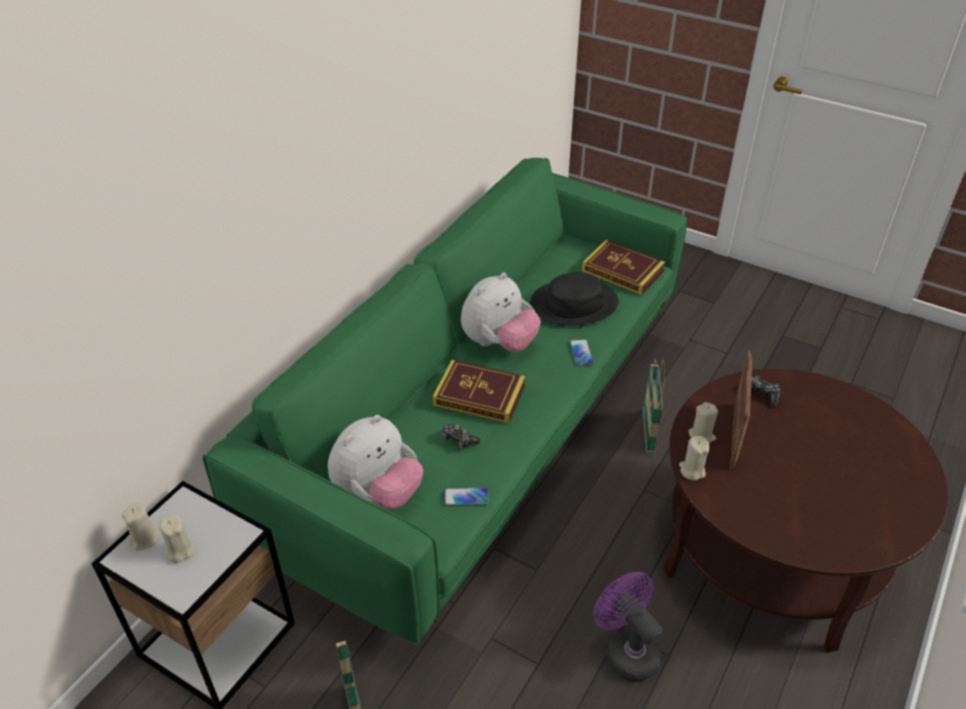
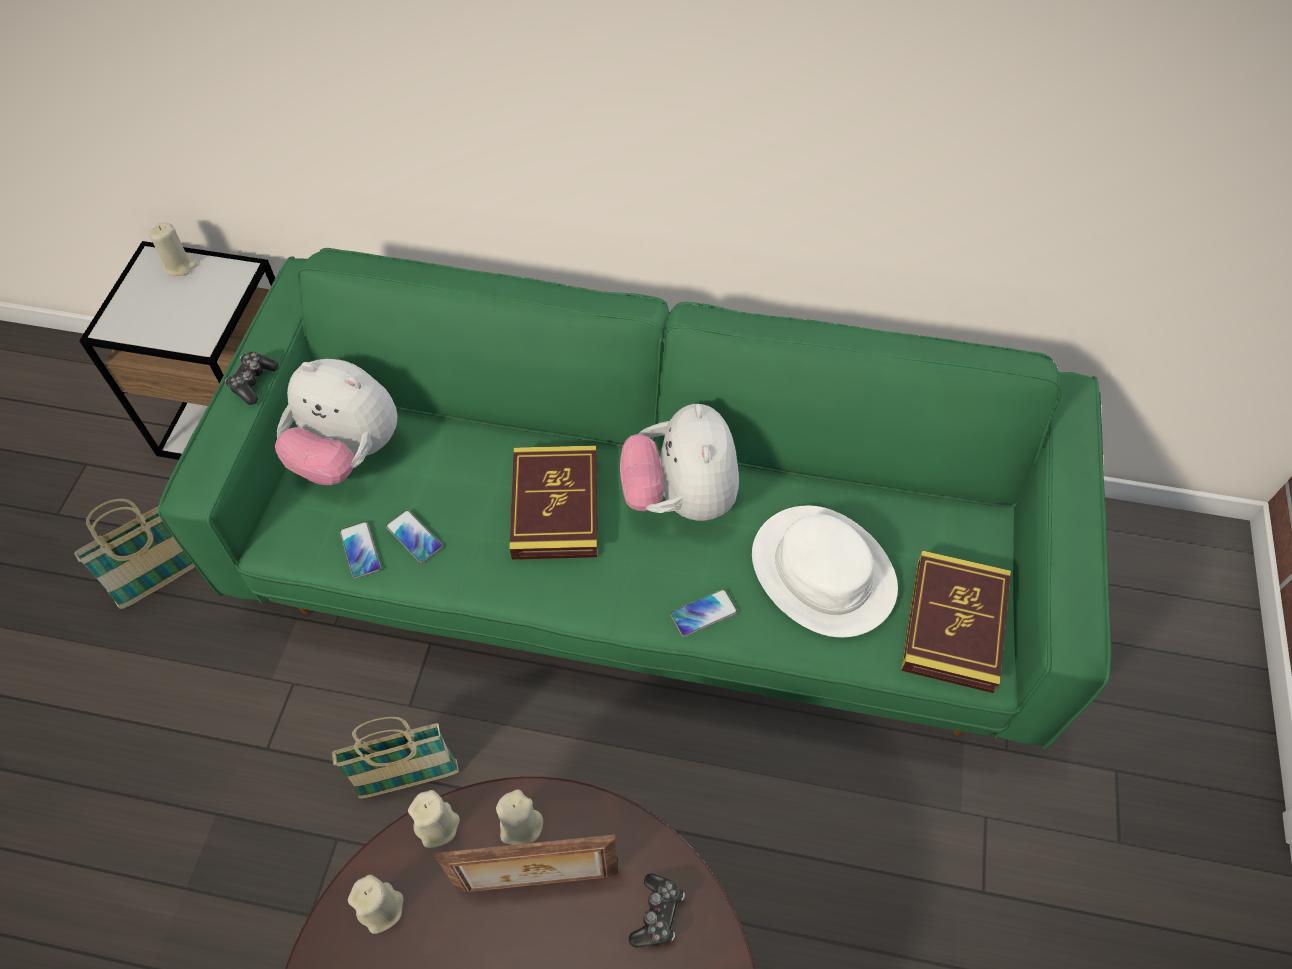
camera: 70 degrees right, 15 degrees up
beige candle [159,515,194,563] -> beige candle moved to [348,875,404,934]
game controller [442,424,480,449] -> game controller moved to [225,352,279,405]
plush toy [461,273,541,352] -> plush toy turned 60 degrees clockwise [620,404,739,521]
black hat [530,272,619,326] -> white hat [752,505,898,638]
purple fan [593,572,663,682] -> none
basket [643,359,665,452] -> basket moved to [332,717,459,798]
none -> phone [386,510,443,563]

